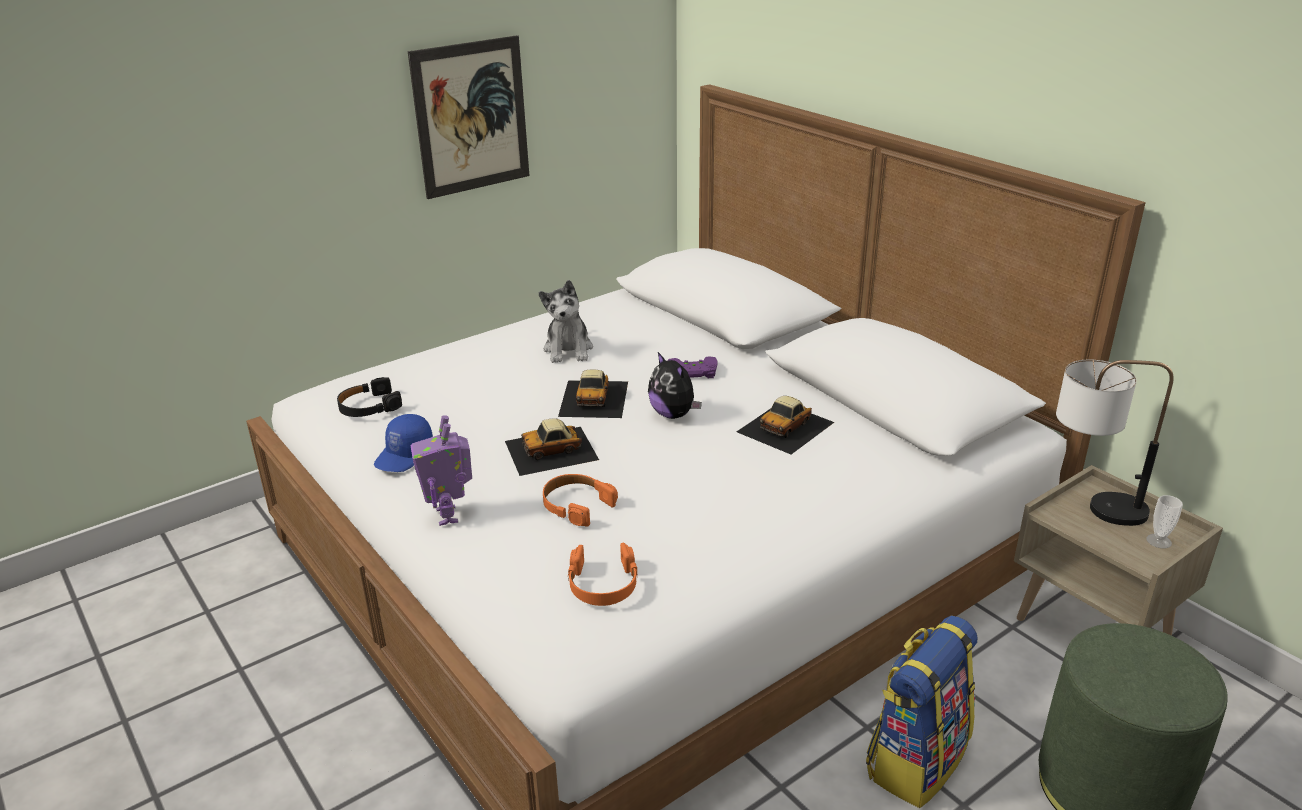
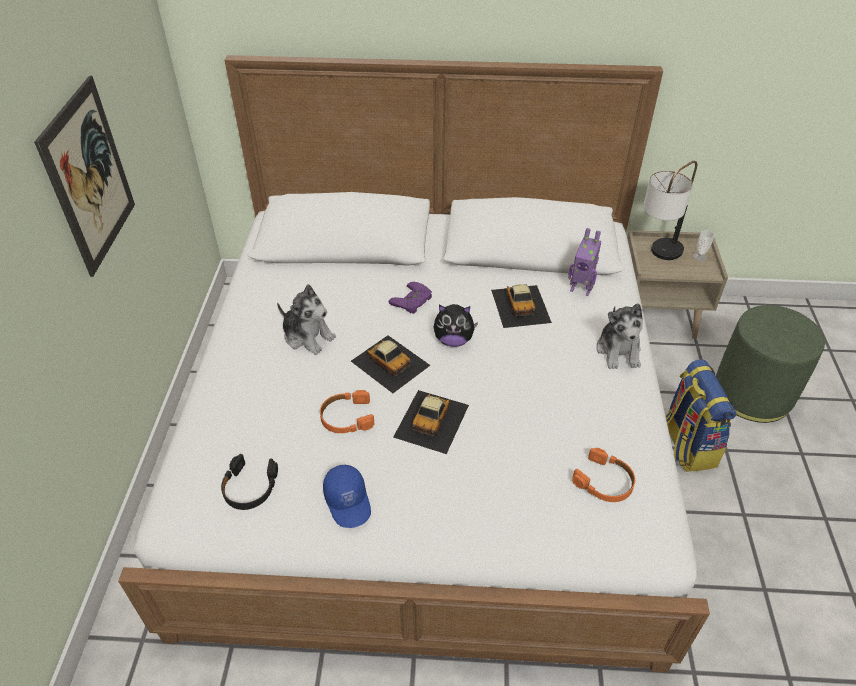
camera: 50 degrees left, 15 degrees up
toy robot [411,415,472,526] -> toy robot moved to [568,228,601,296]
orange headphones [543,474,618,526] -> orange headphones moved to [320,390,375,433]
none -> plush toy [596,303,643,369]

